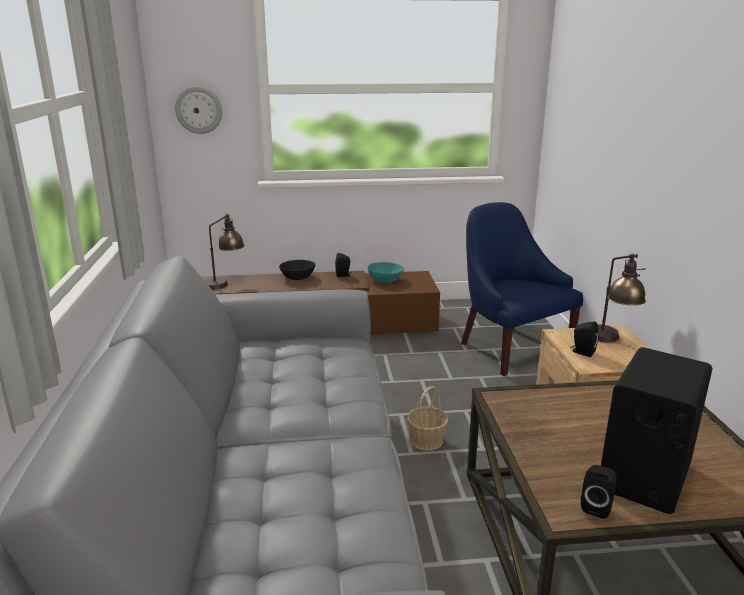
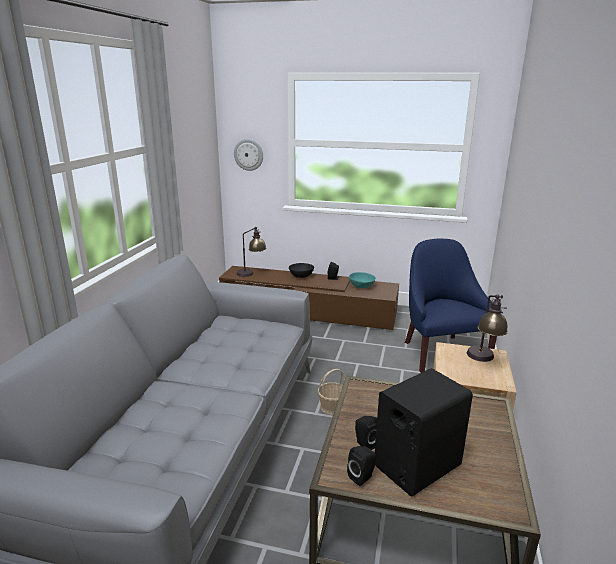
camera: 20 degrees right, 0 degrees up
black speaker [570,321,599,357] -> black speaker moved to [355,416,377,450]

